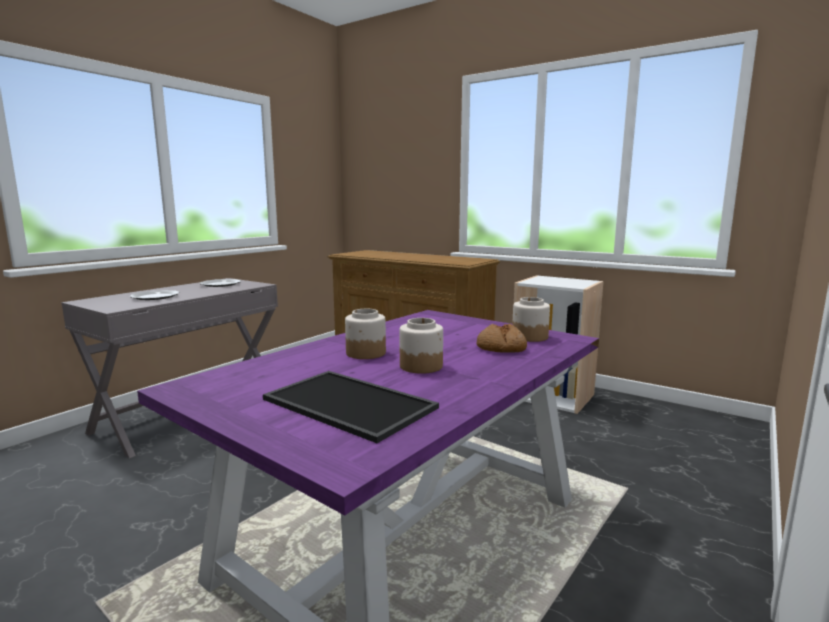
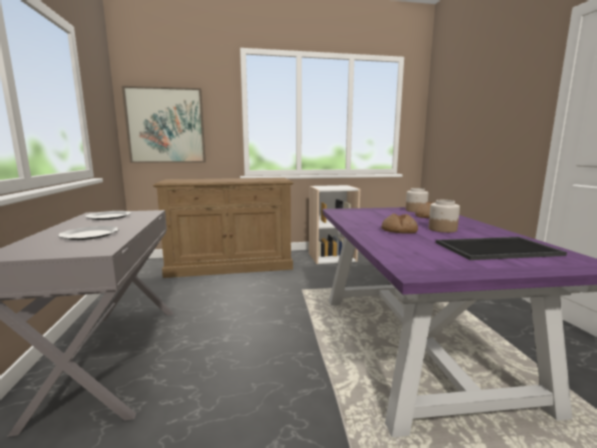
camera: 45 degrees left, 0 degrees up
jar [345,309,386,359] -> bread [382,214,418,234]
none -> picture [122,86,206,163]

